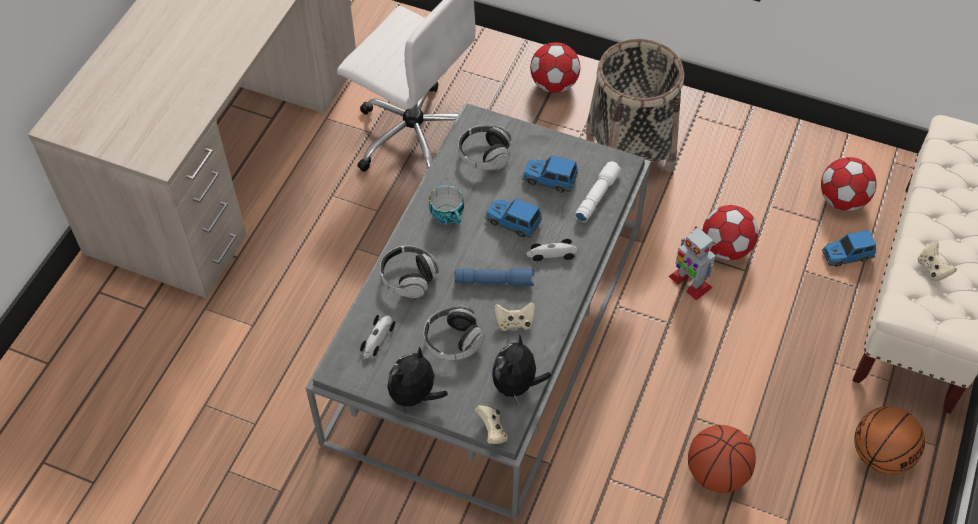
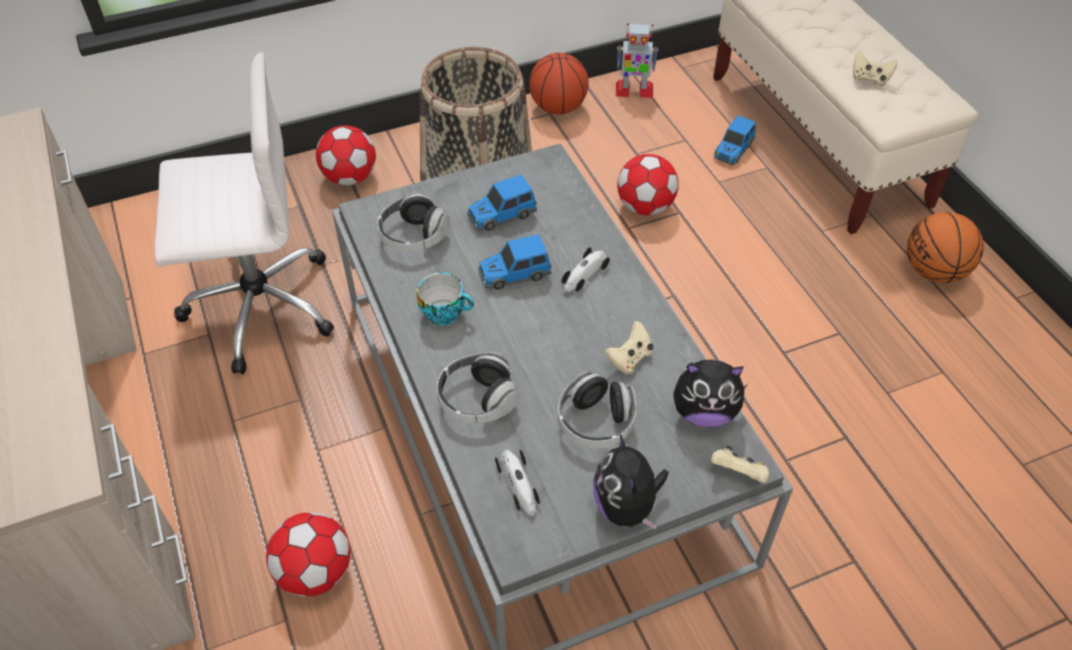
camera: 45 degrees left, 5 degrees down
blue flashlight [454,268,534,286] -> none
plush toy [492,334,552,404] -> plush toy turned 60 degrees counterclockwise [673,360,748,428]
white flashlight [575,161,622,222] -> none
toy robot [669,226,716,301] -> toy robot moved to [616,23,658,98]
basketball [688,425,756,493] -> basketball moved to [529,53,589,115]
football [821,157,876,211] -> football moved to [266,512,351,597]

